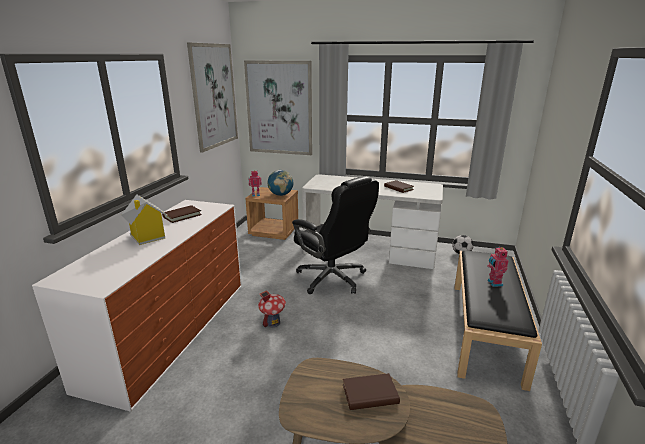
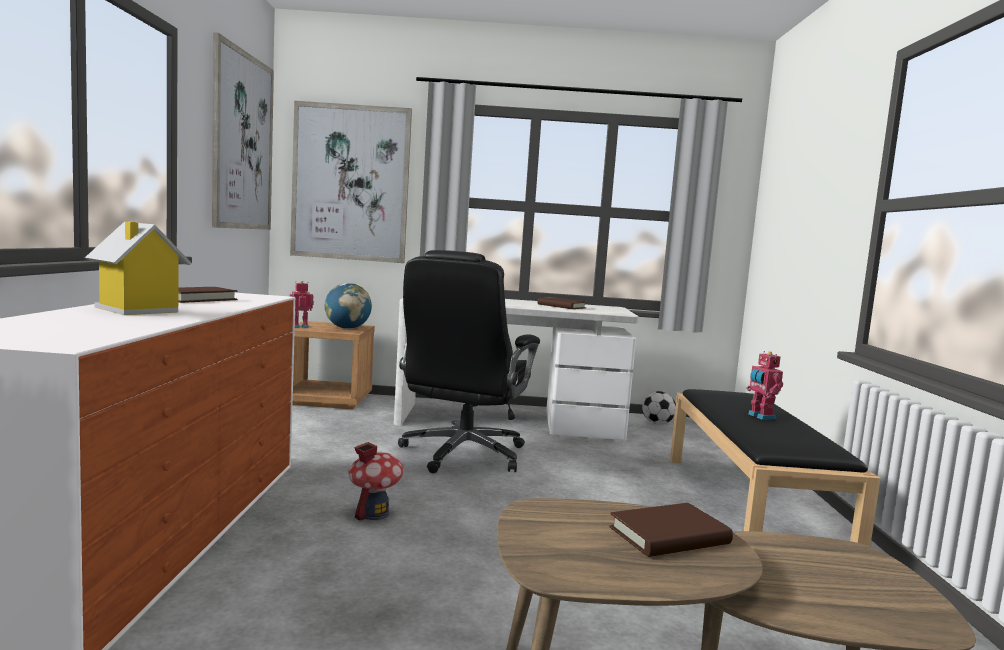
camera: 15 degrees left, 15 degrees down
black office chair [292,176,379,294] -> black office chair turned 75 degrees clockwise [398,250,540,473]

